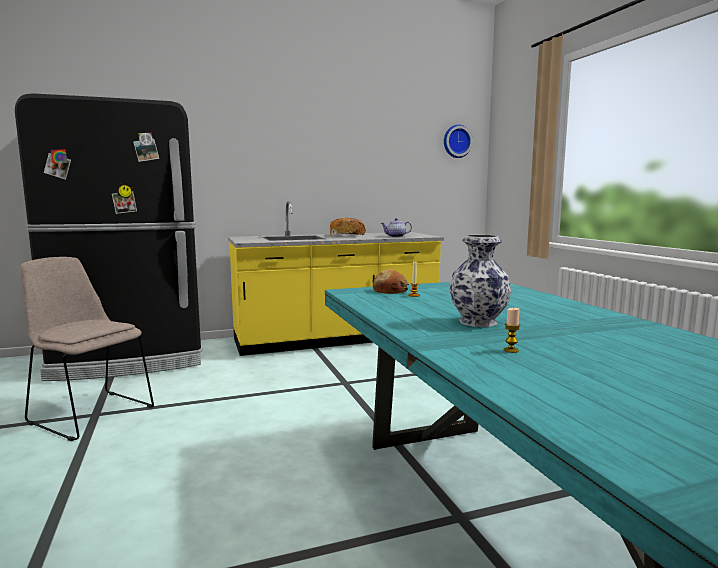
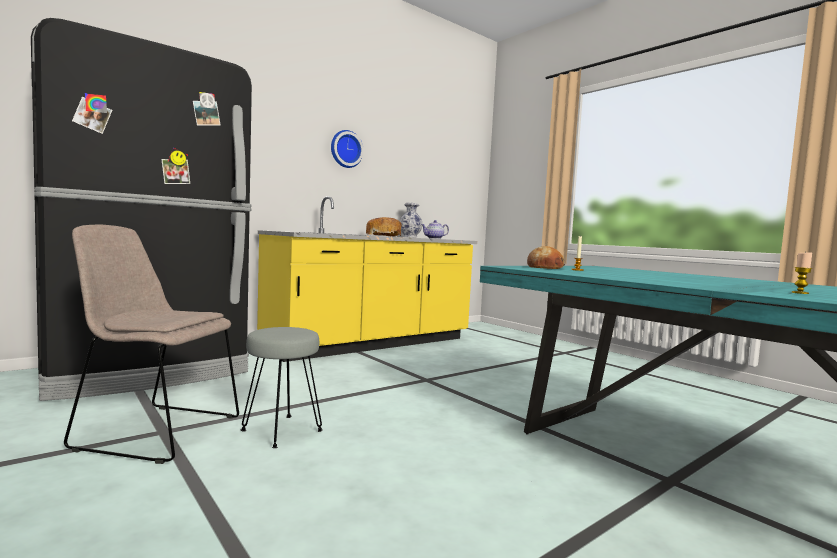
camera: 20 degrees left, 5 degrees down
wall clock [444,125,473,158] -> wall clock moved to [331,130,364,168]
vase [449,235,511,327] -> vase moved to [400,203,423,238]
none -> grey stool [241,327,323,448]

